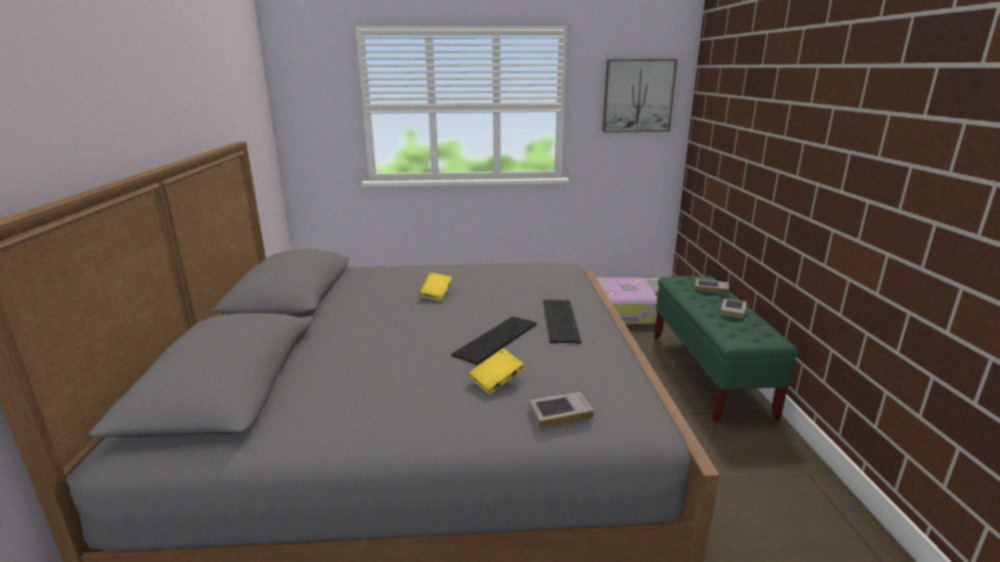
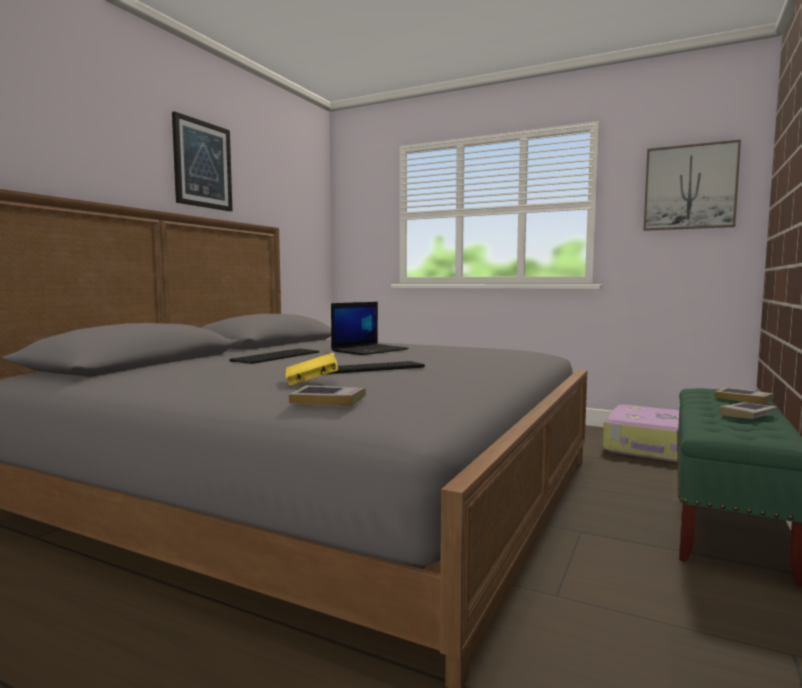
camera: 30 degrees right, 15 degrees down
yellow book [419,272,452,301] -> laptop [331,302,409,355]
keyboard [543,300,581,343] -> keyboard moved to [229,349,319,364]
none -> picture [172,111,233,211]

